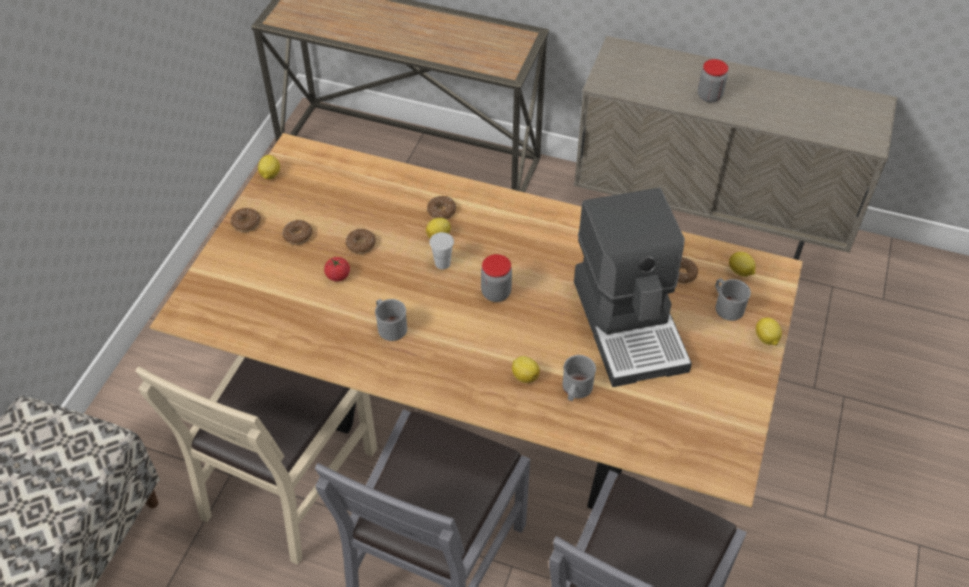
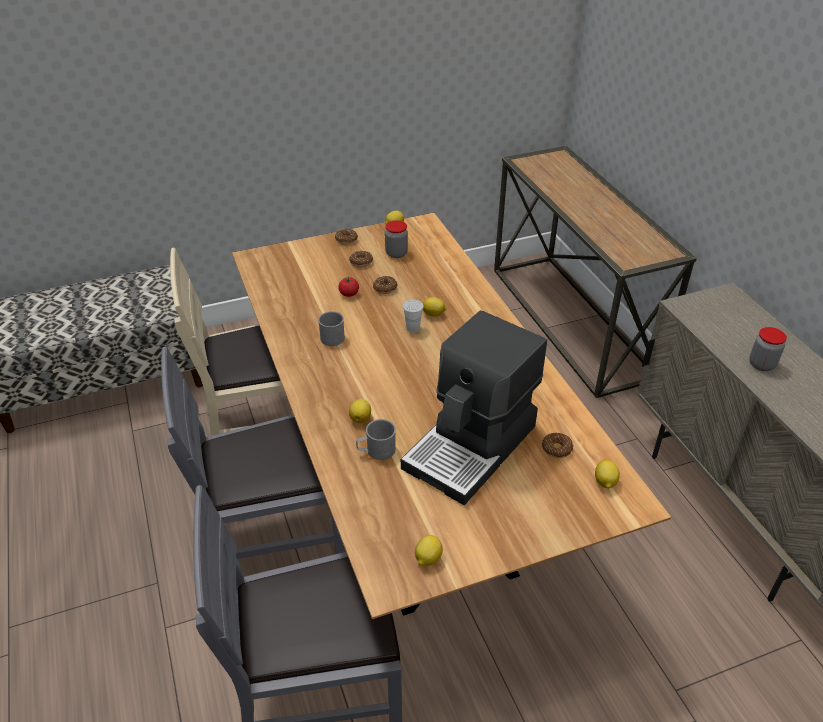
camera: 50 degrees right, 10 degrees down
donut [427,196,456,219] -> none
jar [481,254,512,302] -> jar moved to [385,220,408,258]
grey mug [715,278,751,321] -> none
lemon [756,318,782,346] -> lemon moved to [415,535,443,566]

